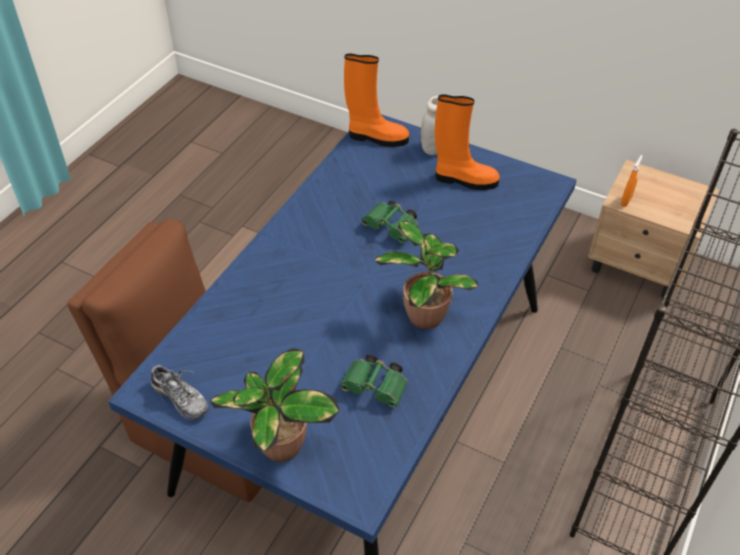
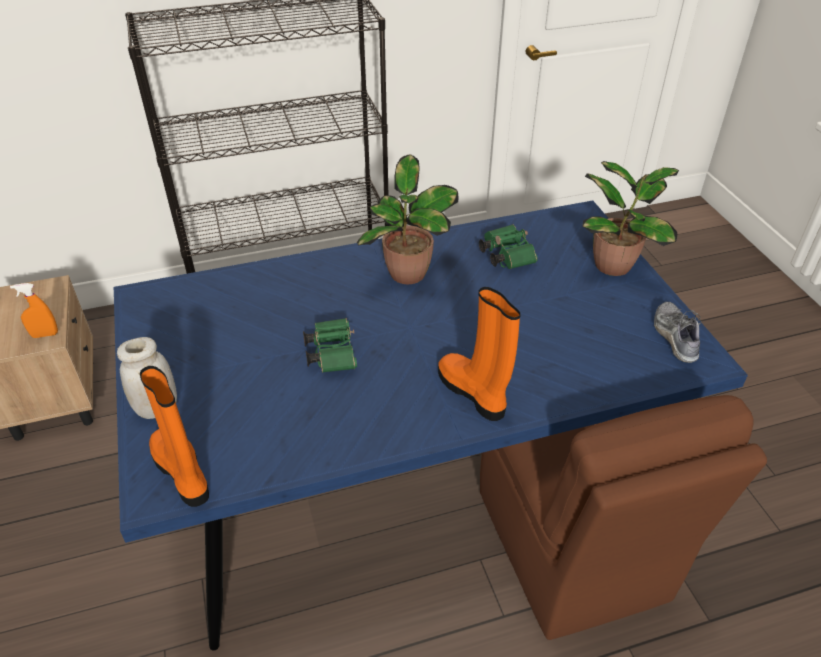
camera: 135 degrees left, 5 degrees down
orange boot [435,95,500,190] -> orange boot moved to [438,287,521,421]

